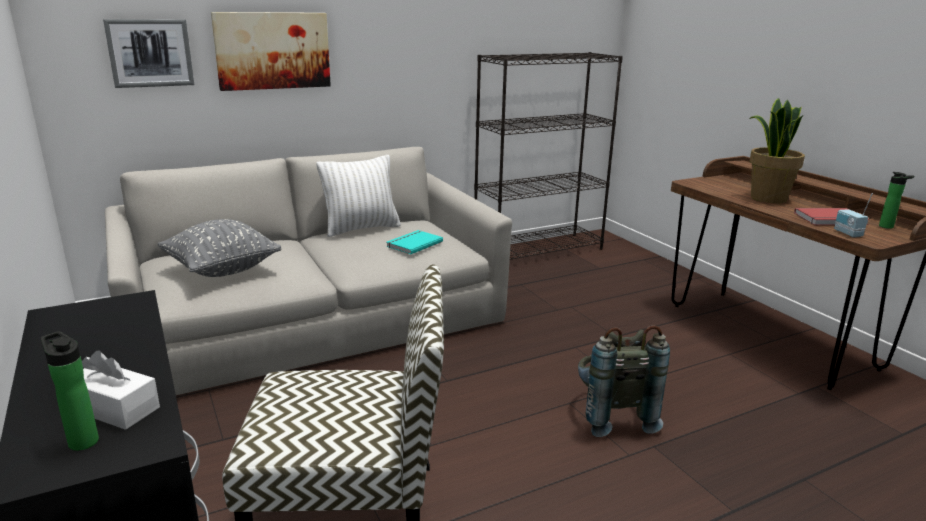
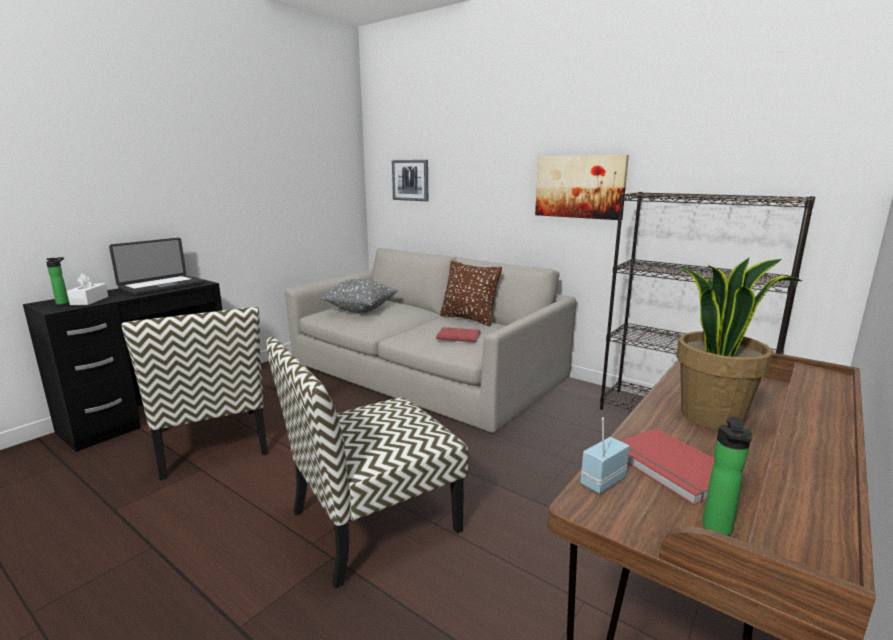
camera: 65 degrees right, 5 degrees down
picture [211,12,331,91] -> picture moved to [535,155,629,220]
white pillow [316,155,401,237] -> brown pillow [440,261,502,326]
turquoise book [386,230,443,255] -> red book [436,327,481,342]
grey backpack [578,325,670,437] -> chair [266,337,468,589]
none -> laptop [109,238,205,296]

